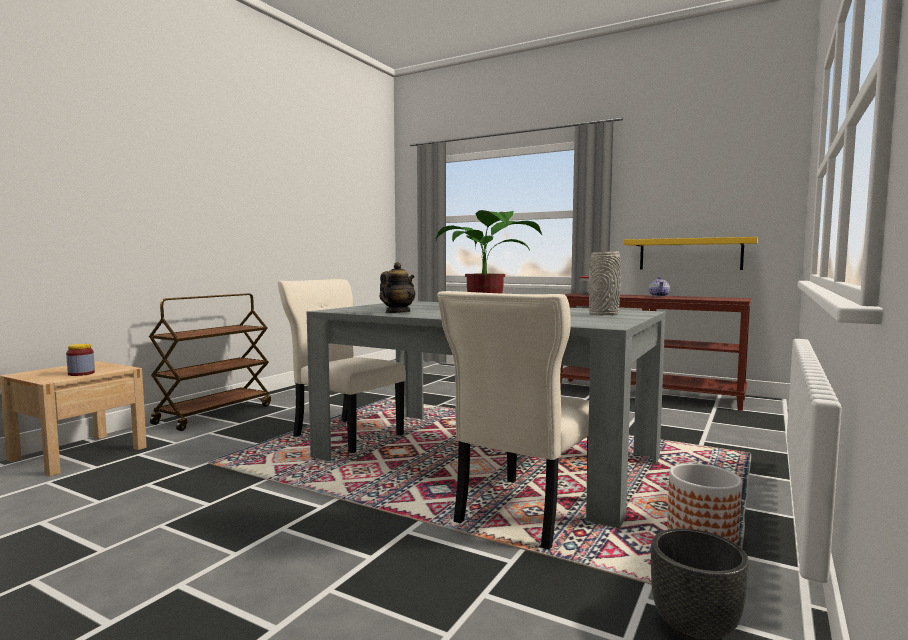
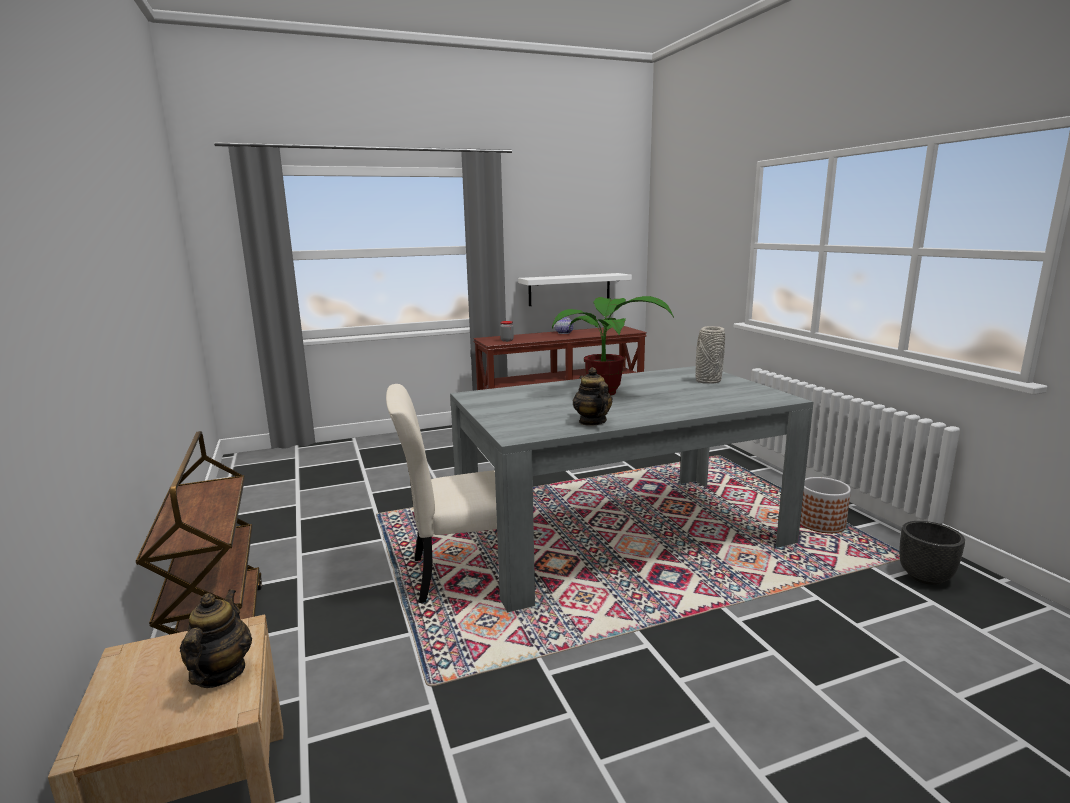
camera: 50 degrees left, 10 degrees up
jar [66,344,95,376] -> teapot [180,590,252,688]
beige chair [437,291,589,550] -> none
yellow shelf [623,237,758,270] -> white shelf [518,273,632,306]

